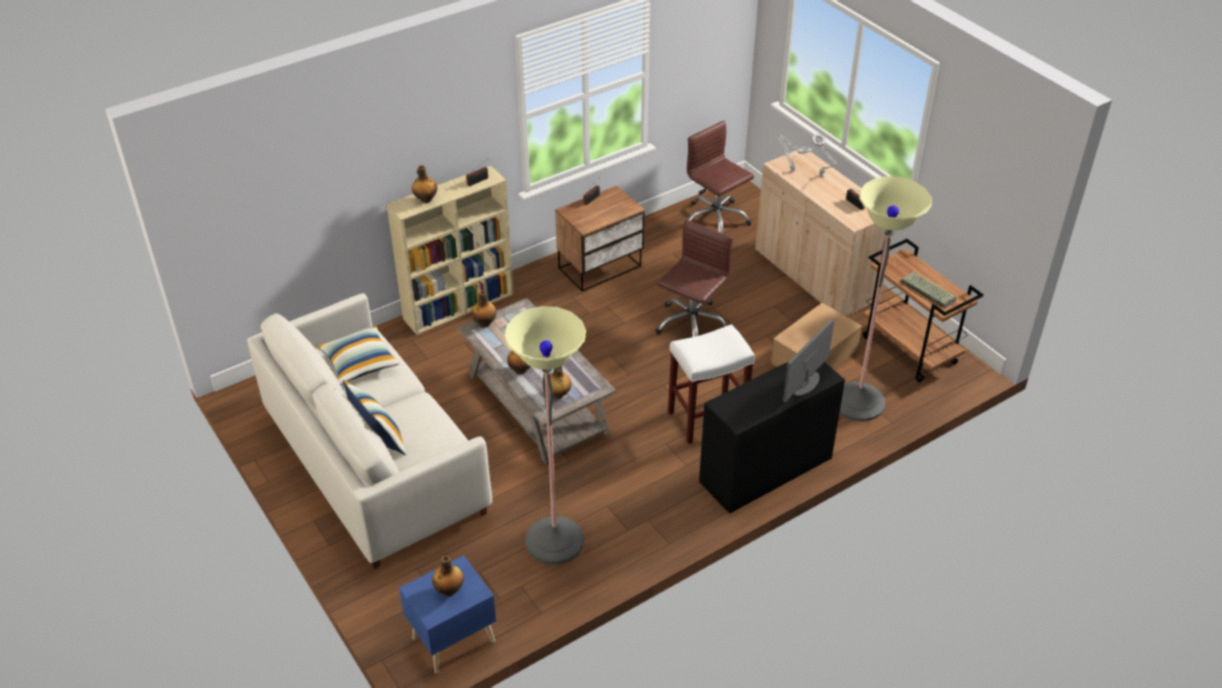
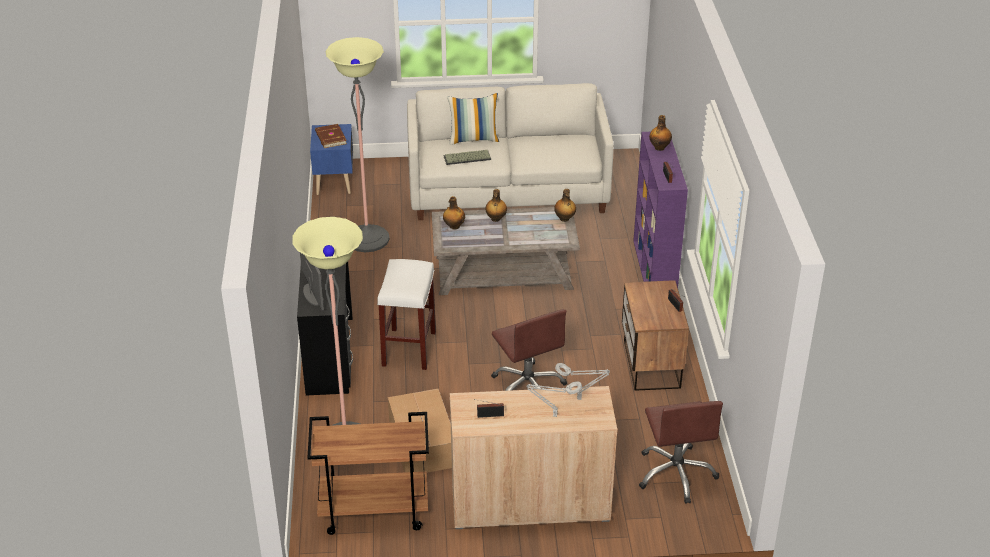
camera: 120 degrees right, 5 degrees down
pillow [317,326,400,385] -> none
beige bookcase [387,166,514,335] -> purple bookcase [633,132,688,288]
bottle [432,555,464,596] -> brown book [315,124,347,148]
brown office chair [683,121,754,233] -> brown office chair turned 90 degrees clockwise [639,401,723,504]
keyboard [900,272,957,308] -> keyboard moved to [443,150,491,165]

